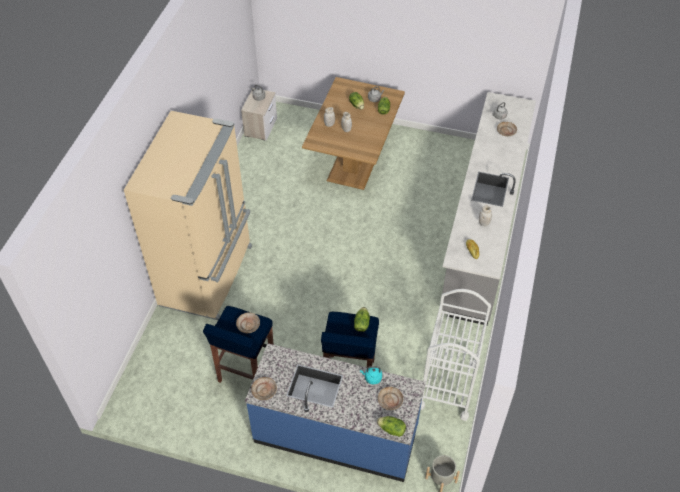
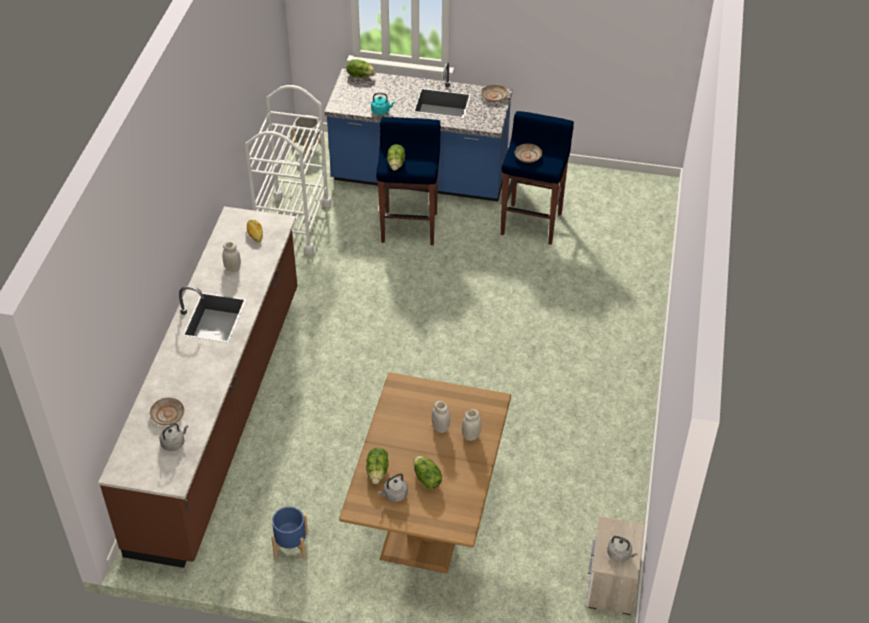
camera: 175 degrees right, 5 degrees down
beige fridge [124,111,252,320] -> none
beige plate [378,387,403,410] -> none
grey counter [442,92,536,325] -> brown counter [98,206,298,568]
none -> blue planter [271,506,308,559]

